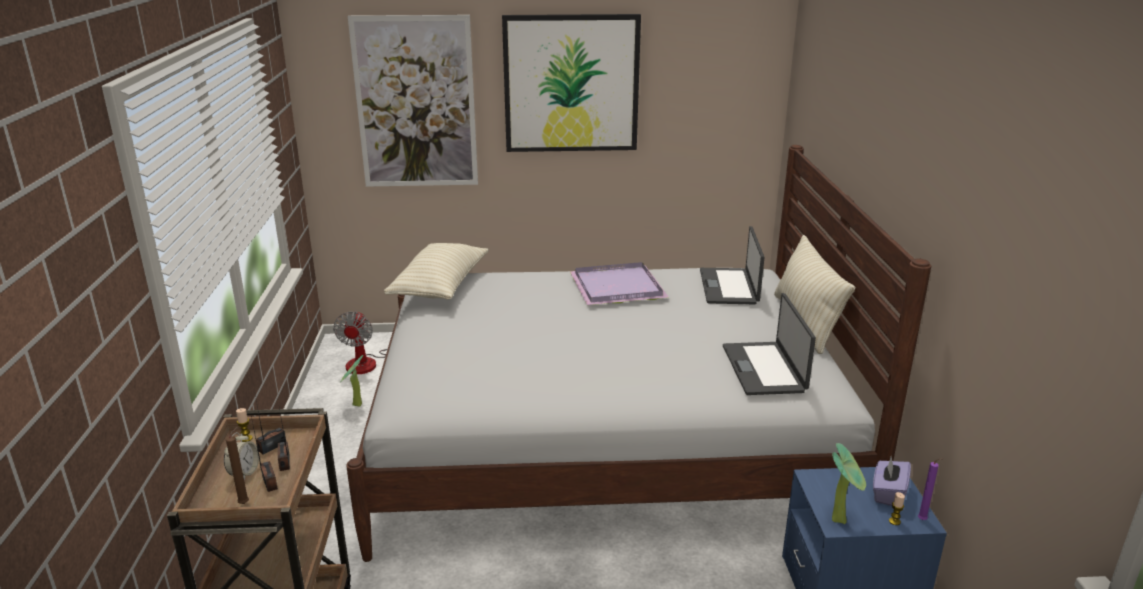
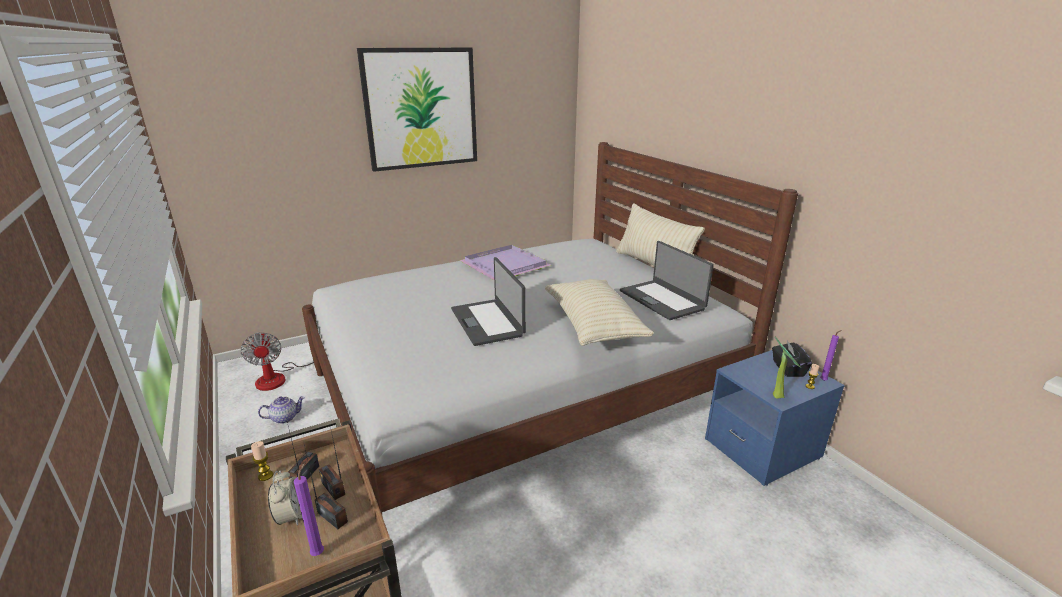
camera: 25 degrees left, 0 degrees up
brown candle [226,427,249,504] -> purple candle [294,462,324,556]
potted plant [340,355,364,407] -> teapot [258,396,305,424]
picture [348,15,478,187] -> none
beige pillow [384,243,489,300] -> beige pillow moved to [545,279,654,346]
laptop [700,226,765,304] -> laptop moved to [451,257,526,346]
purple tissue box [873,456,911,506] -> black tissue box [772,341,812,377]

